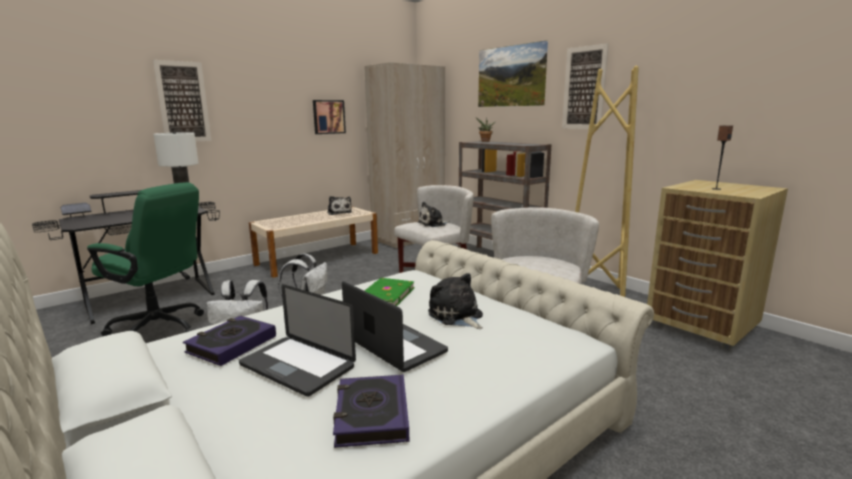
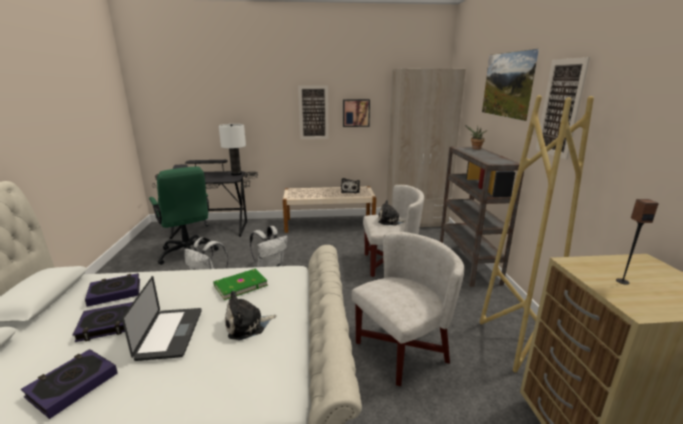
camera: 35 degrees right, 5 degrees up
picture [153,60,212,142] -> picture moved to [298,85,329,139]
laptop [239,284,356,397] -> book [73,302,133,342]
plush toy [428,273,483,329] -> plush toy turned 120 degrees counterclockwise [225,291,276,340]

